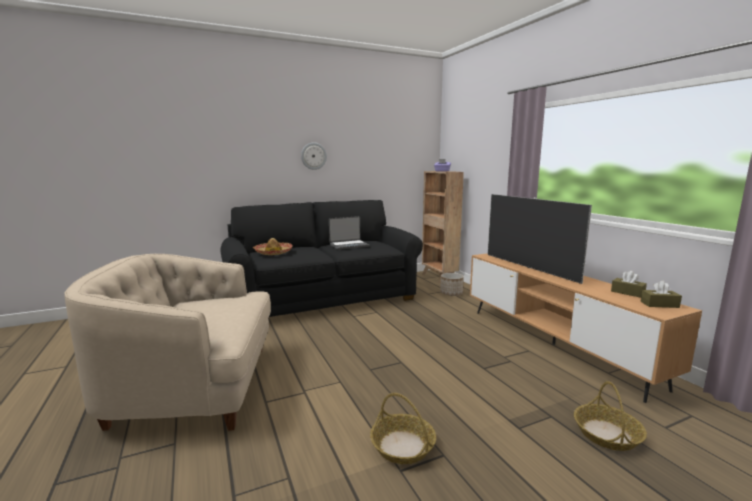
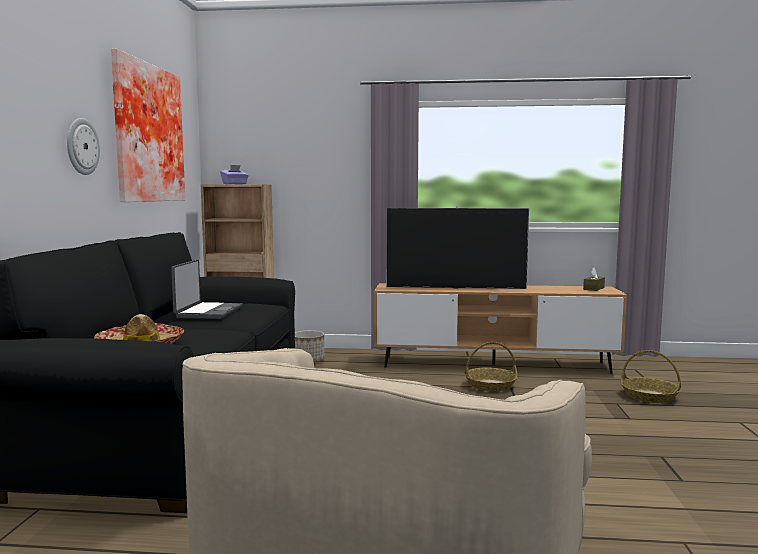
camera: 60 degrees left, 5 degrees down
basket [370,393,436,464] -> basket moved to [465,342,517,391]
brown tissue box [611,271,647,298] -> none
none -> picture [111,48,185,202]

